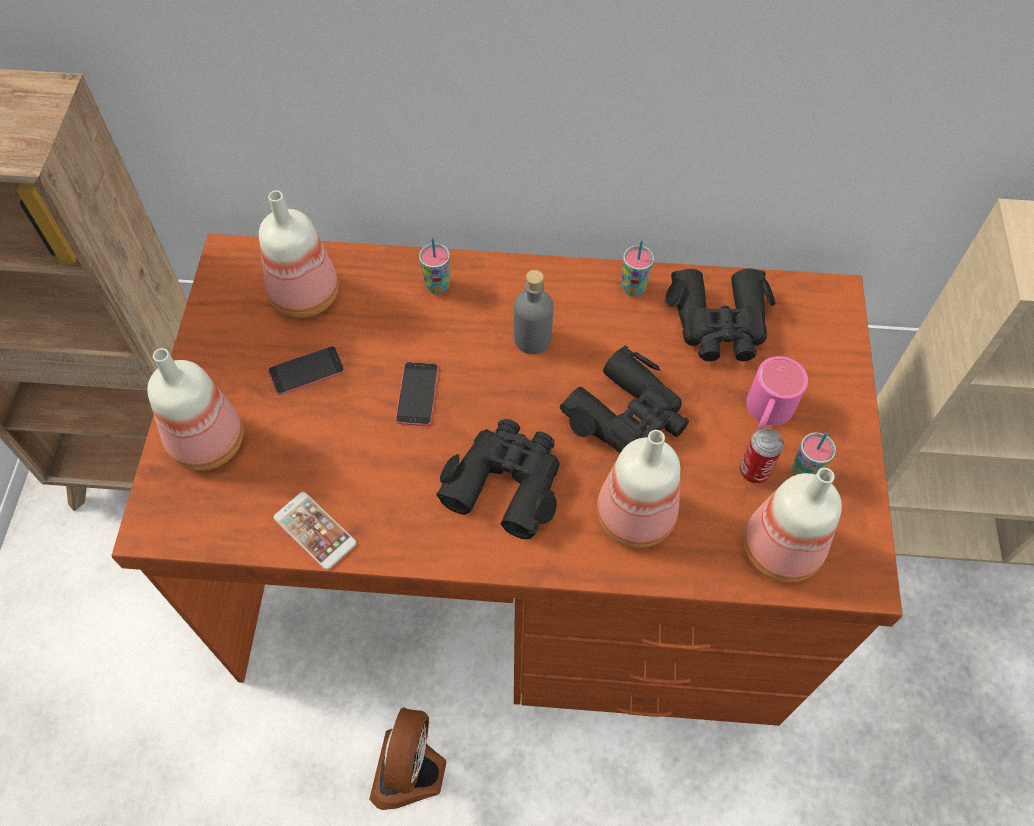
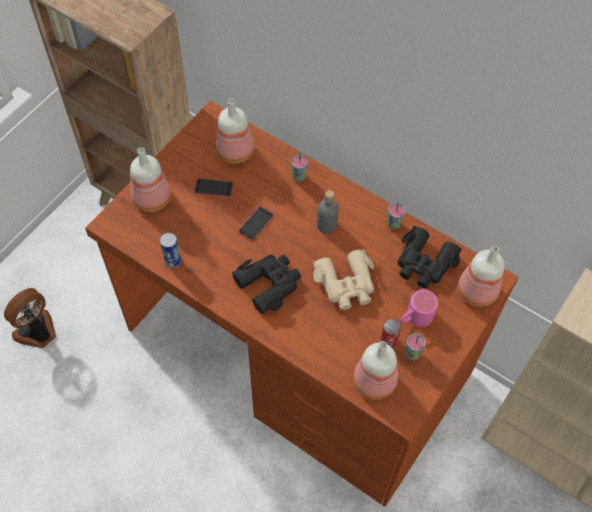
camera: 30 degrees right, 0 degrees up
phone [273,492,357,570] -> can [160,233,181,268]
fan [369,707,447,810] -> fan moved to [4,288,56,348]
black binoculars [560,345,689,453] -> beige binoculars [313,249,375,310]
bottle [597,430,680,548] -> bottle moved to [458,245,505,307]

